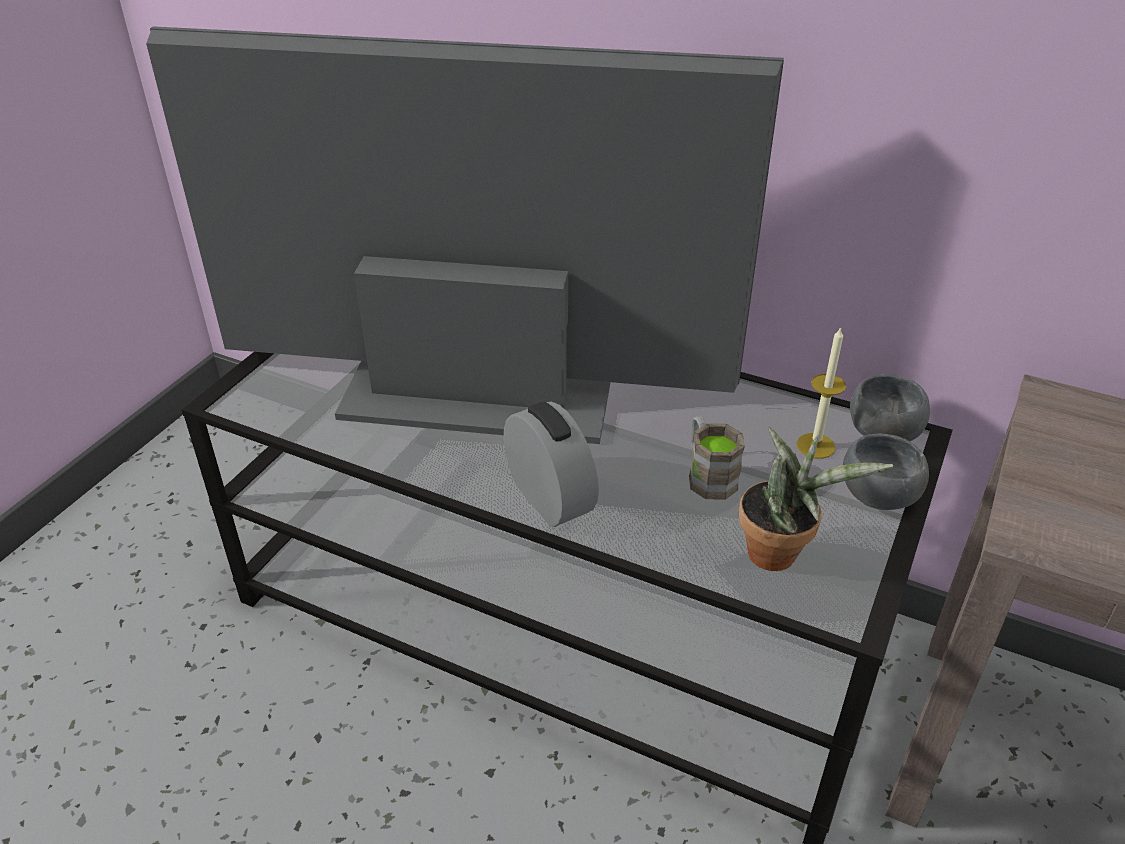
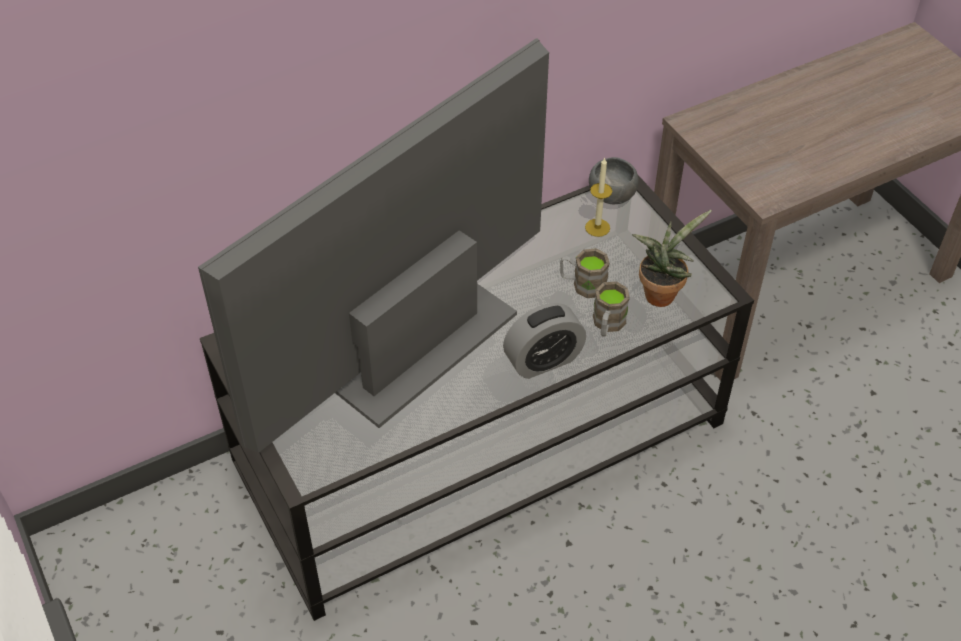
camera: 55 degrees left, 10 degrees up
alarm clock [504,402,599,527] -> alarm clock turned 150 degrees clockwise [503,303,586,379]
grey bowl [843,434,929,510] -> none
none -> brown mug [593,281,630,337]

